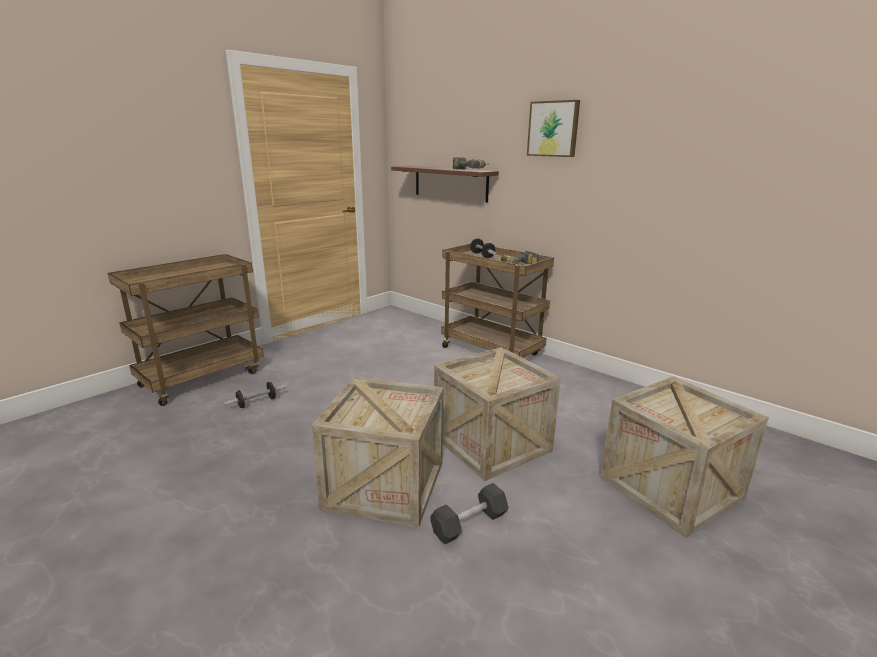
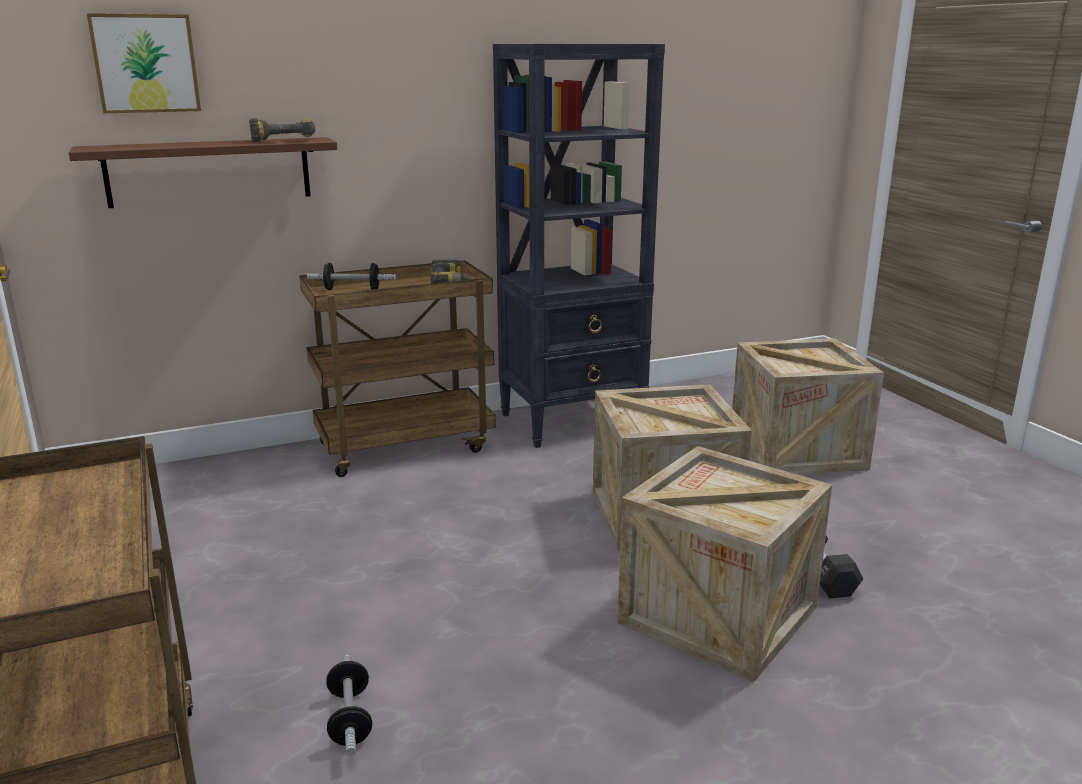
camera: 65 degrees left, 0 degrees up
picture [527,100,580,157] -> picture moved to [87,13,201,113]
none -> black bookcase [493,44,665,448]

